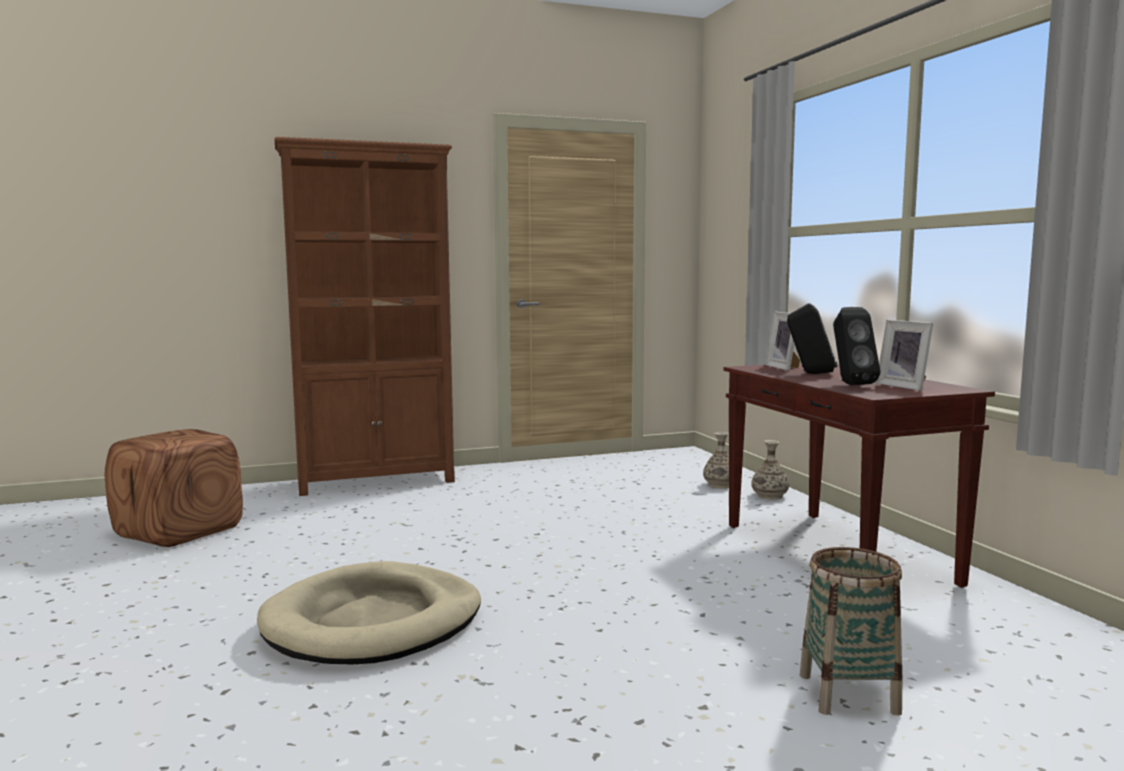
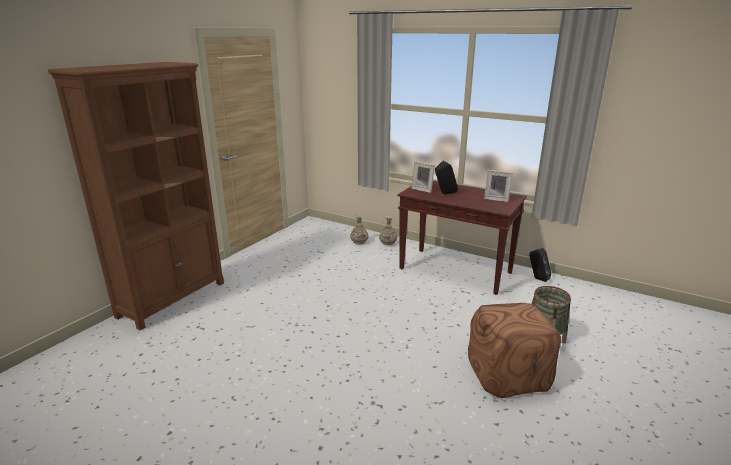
camera: 40 degrees left, 15 degrees up
brown ottoman [104,429,243,547] -> brown ottoman moved to [468,303,561,398]
beige dog bed [257,561,481,664] -> none
black speaker [833,307,880,385] -> black speaker moved to [529,248,551,282]

